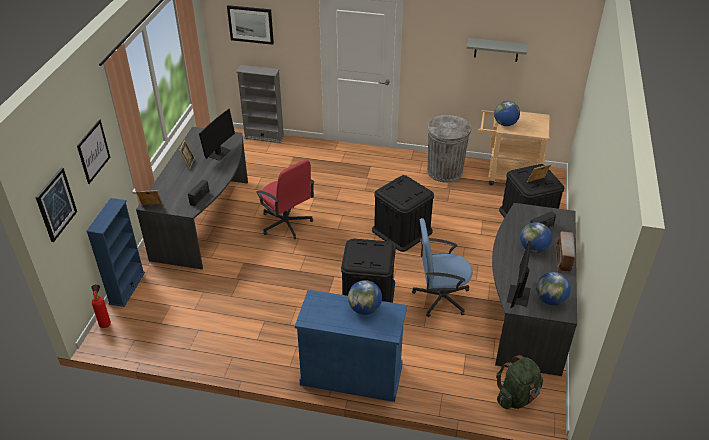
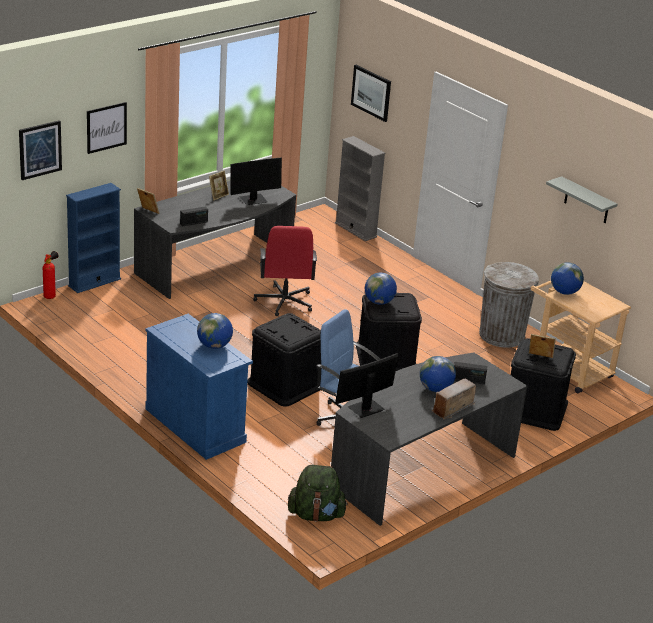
camera: 35 degrees right, 10 degrees down
globe [536,272,571,305] -> globe moved to [365,272,397,305]

